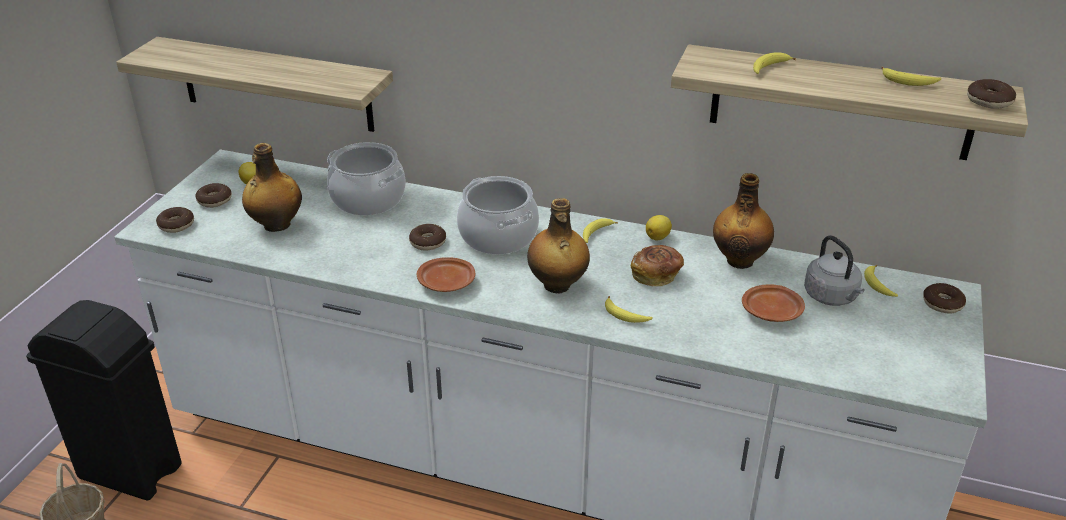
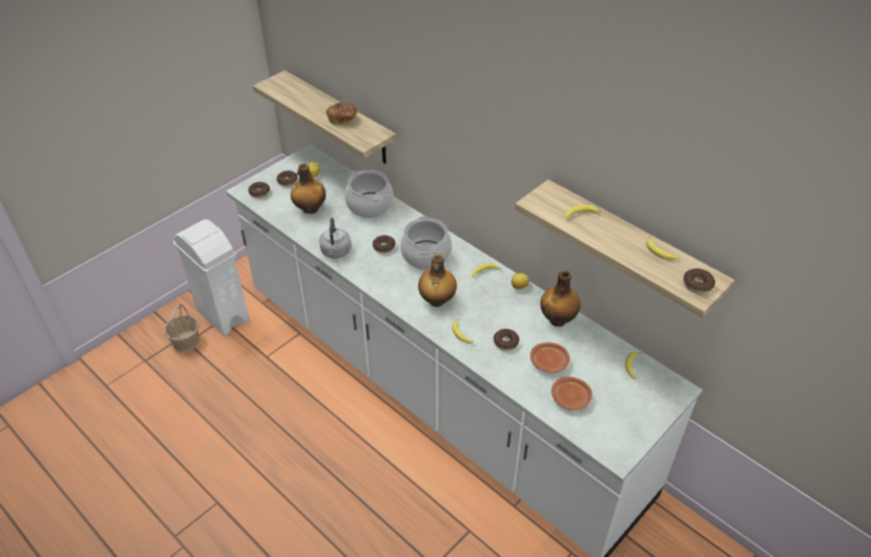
camera: 25 degrees right, 10 degrees up
black trash can [26,300,182,500] -> white trash can [173,219,249,336]
brown plate [417,257,475,292] -> brown plate moved to [551,377,592,410]
bread [631,245,684,287] -> bread moved to [326,102,357,126]
grey kettle [804,235,864,306] -> grey kettle moved to [319,218,351,259]
donut [923,283,966,314] -> donut moved to [494,329,519,351]

